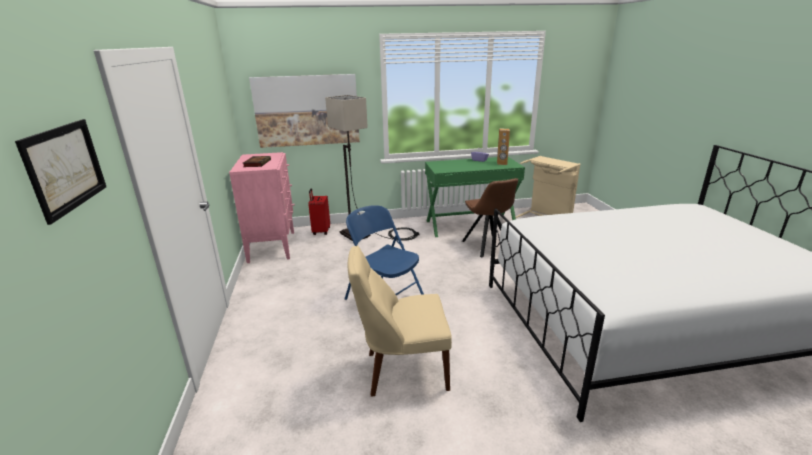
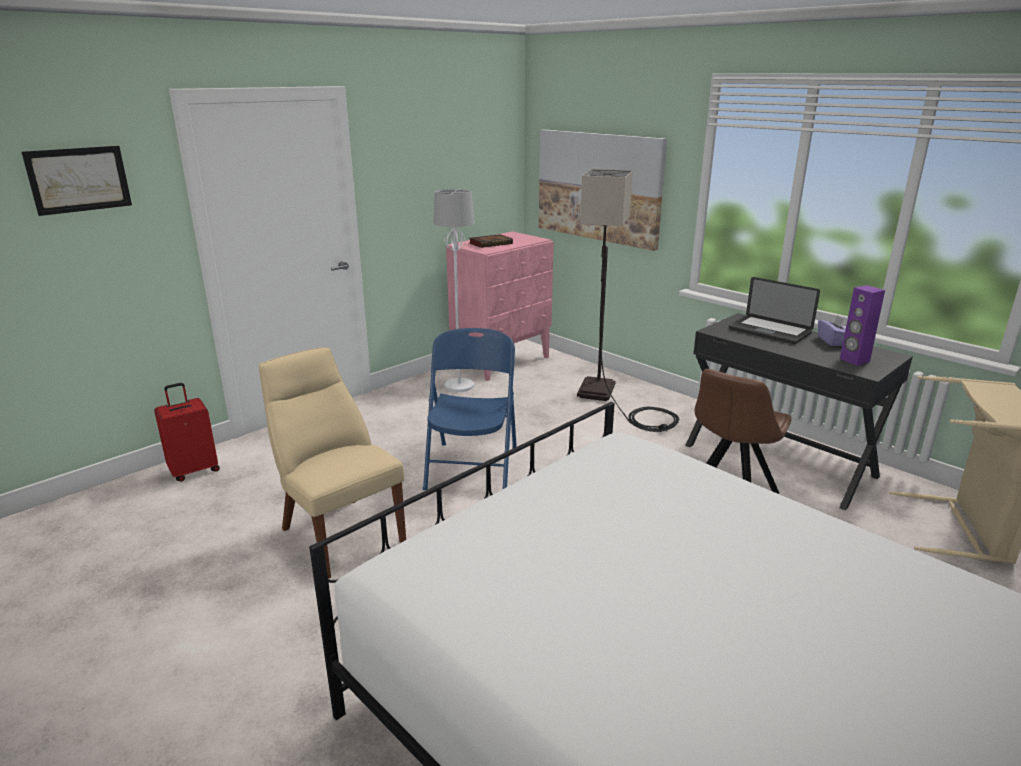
camera: 55 degrees right, 0 degrees up
red suitcase [308,188,330,235] -> red suitcase moved to [154,383,220,482]
green desk [425,157,525,237] -> black desk [685,313,913,510]
brown speaker [497,129,510,165] -> purple speaker [840,285,885,365]
none -> white floor lamp [434,189,475,392]
none -> laptop [729,277,820,344]

